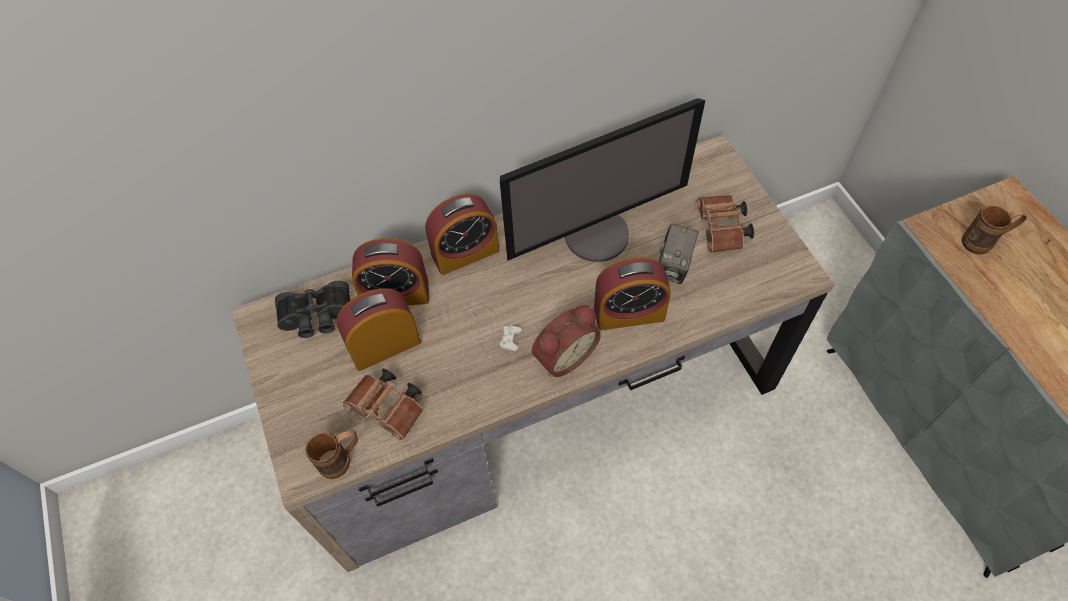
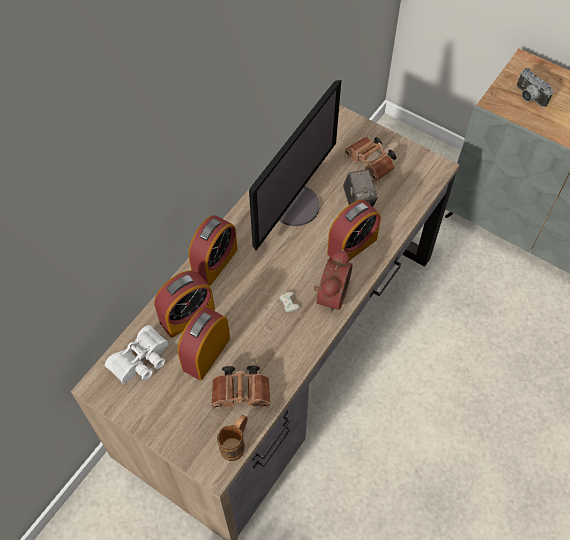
camera: 35 degrees left, 0 degrees up
black binoculars [275,281,350,338] -> white binoculars [105,325,168,384]
brown mug [962,205,1027,254] -> camera [517,68,553,107]

